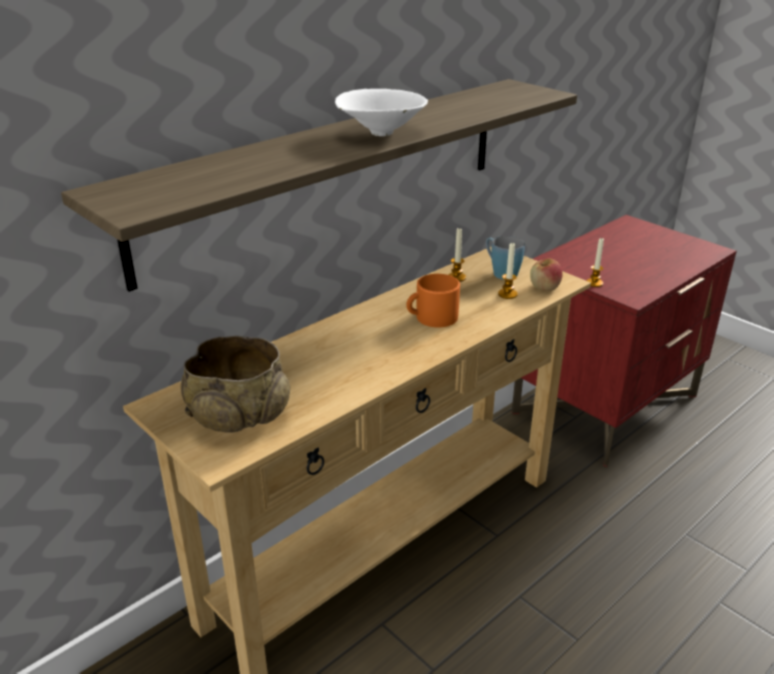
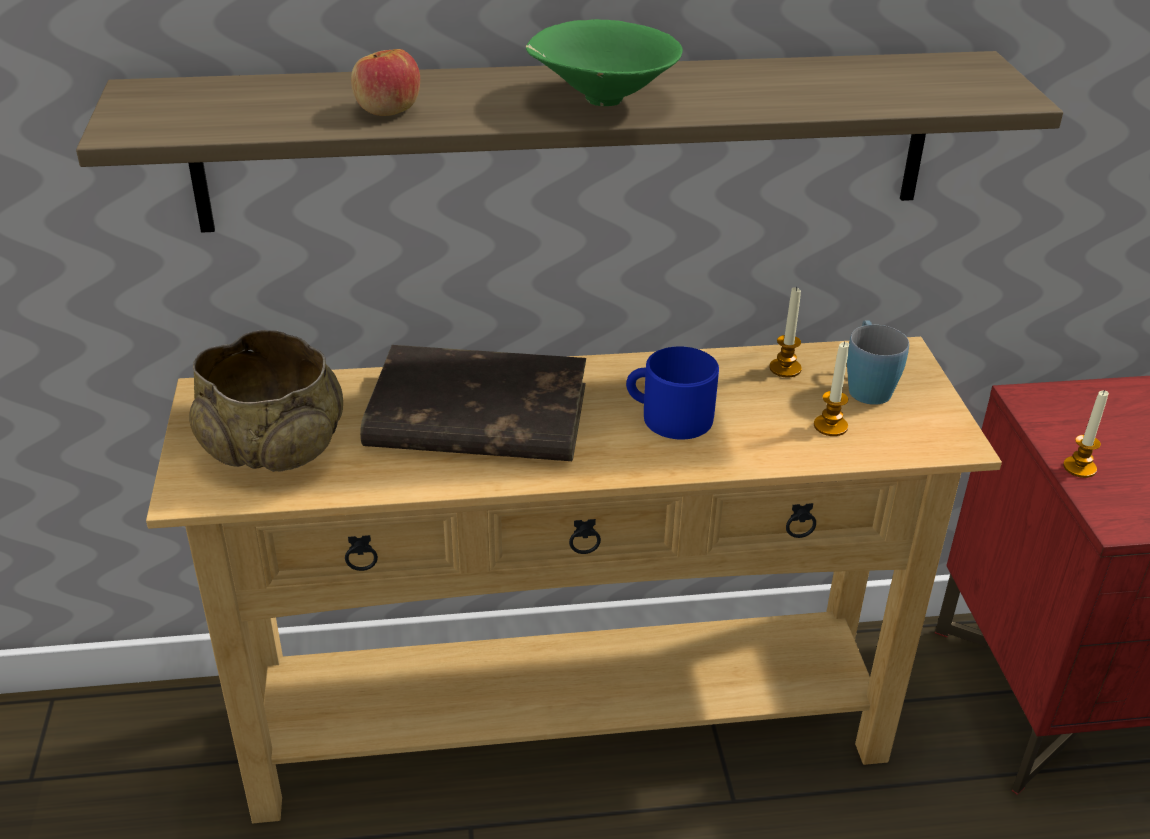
camera: 35 degrees right, 5 degrees up
white bowl [335,89,428,136] -> green bowl [526,19,683,106]
orange mug [406,274,460,328] -> blue mug [626,346,719,440]
apple [530,258,563,291] -> apple moved to [351,49,420,116]
none -> brown book [360,345,586,461]

